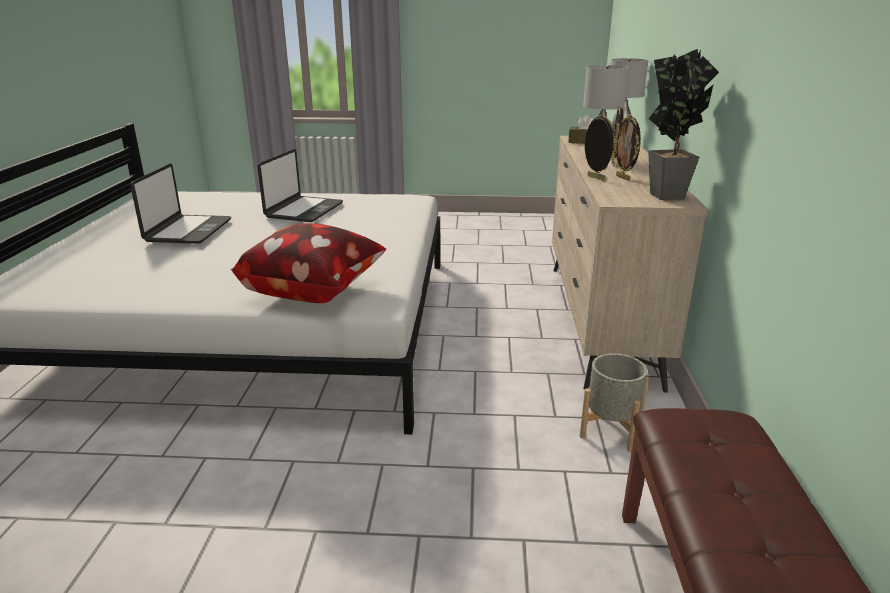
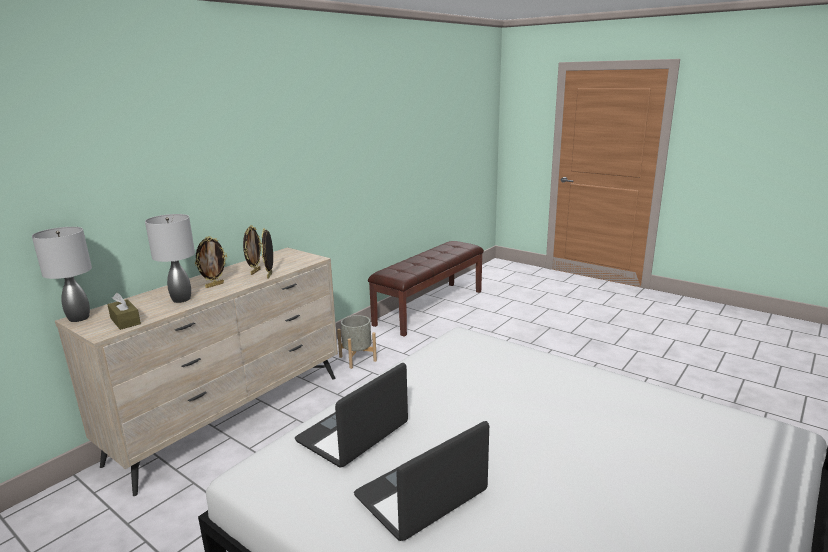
camera: 145 degrees left, 5 degrees down
laptop [130,163,231,244] -> laptop moved to [295,363,408,467]
pillow [231,223,386,303] -> none
potted plant [648,49,719,200] -> none

